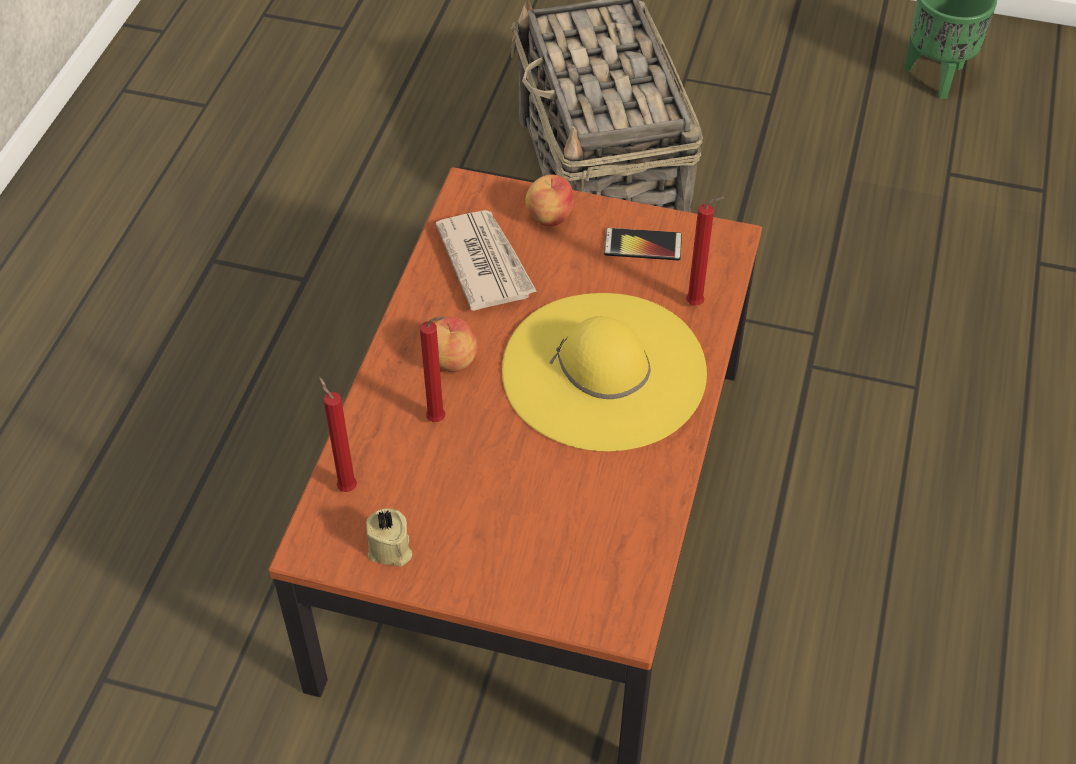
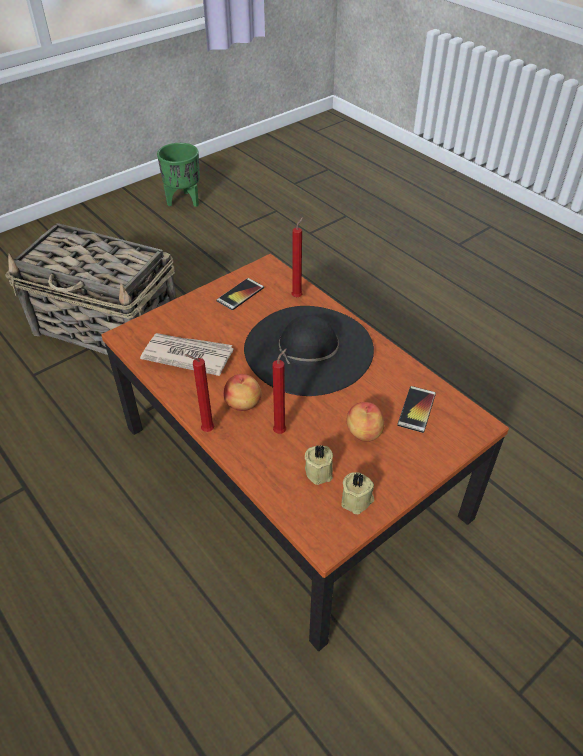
camera: 55 degrees left, 5 degrees down
red candle [319,377,357,492] -> red candle moved to [184,354,215,432]
yellow hat [502,293,707,451] -> black hat [244,306,374,396]
apple [525,174,574,226] -> apple moved to [347,402,385,442]
none -> beige candle [305,445,333,485]
none -> phone [397,386,436,433]

